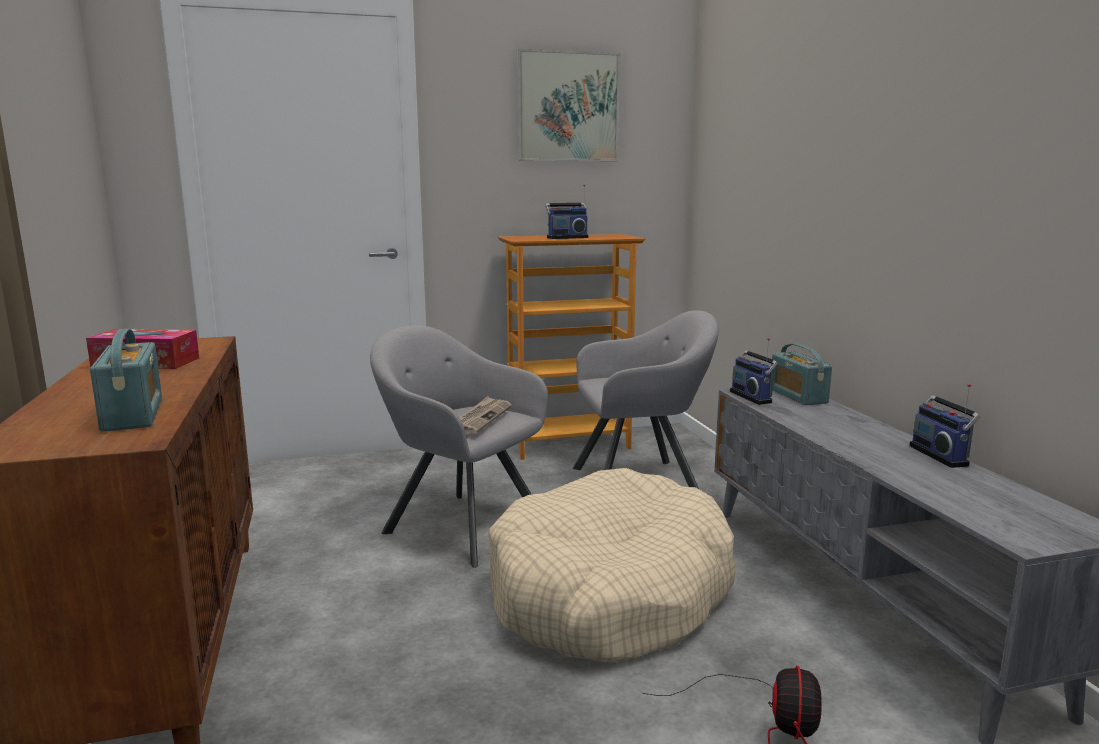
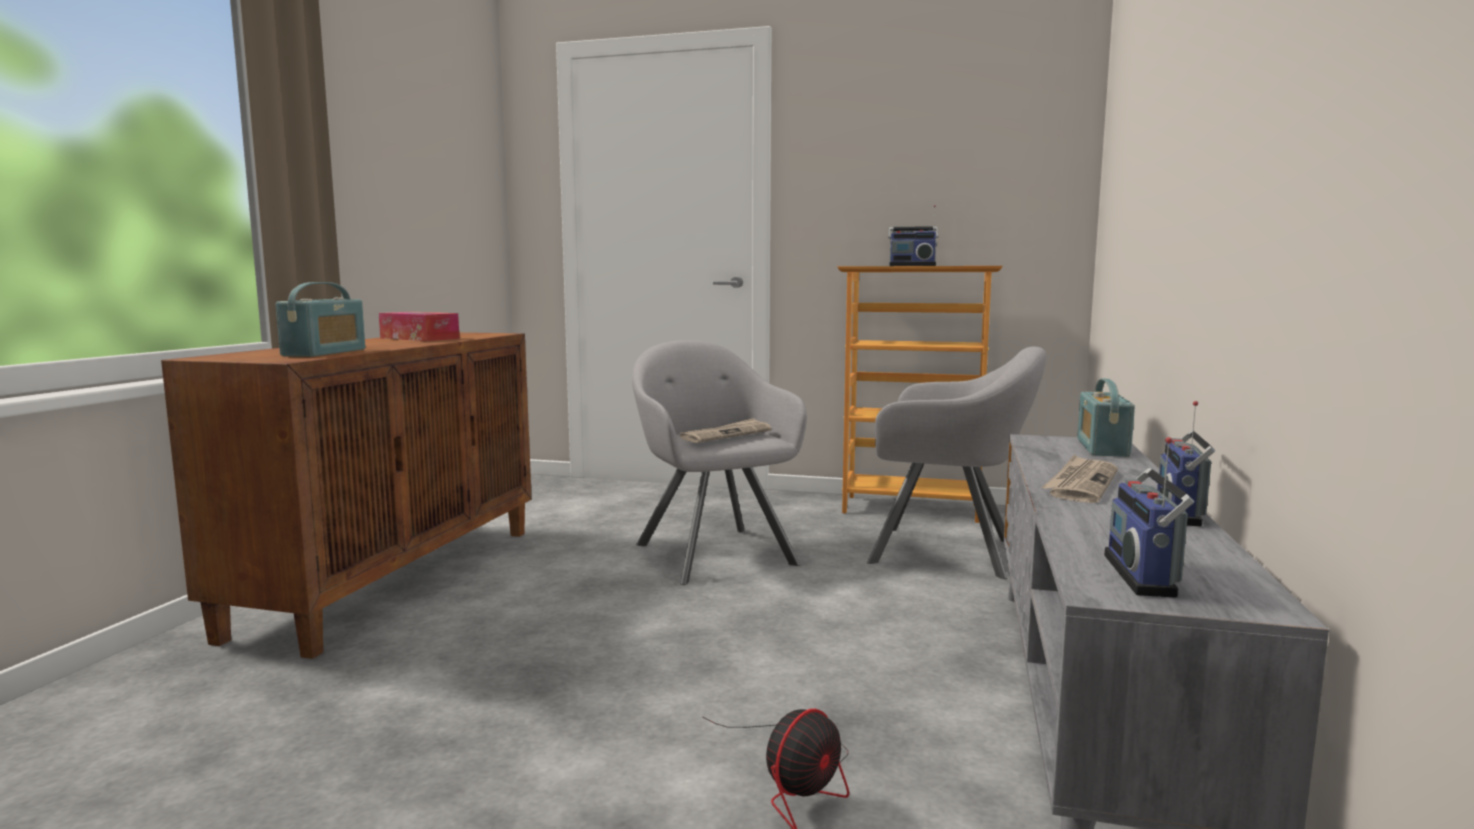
camera: 30 degrees right, 5 degrees down
beige dog bed [488,468,736,662] -> none
picture [517,49,620,161] -> none
radio [730,338,778,405] -> radio moved to [1104,437,1194,598]
none -> newspaper [1041,454,1118,503]

